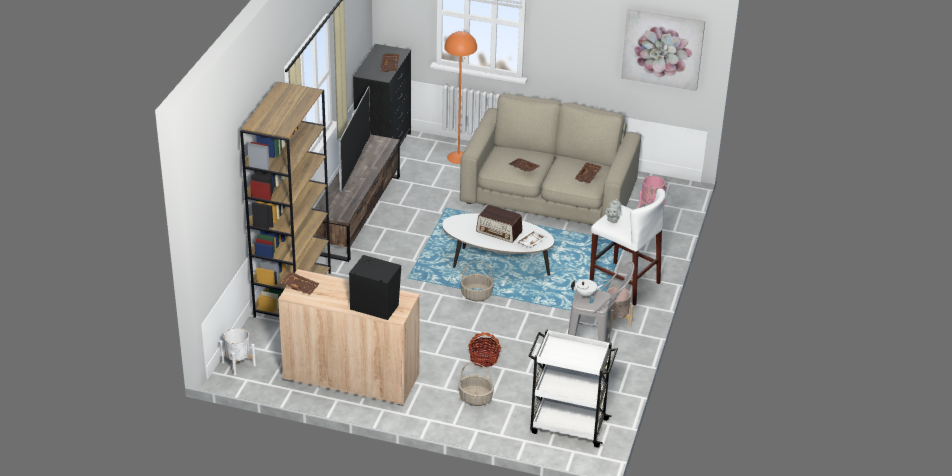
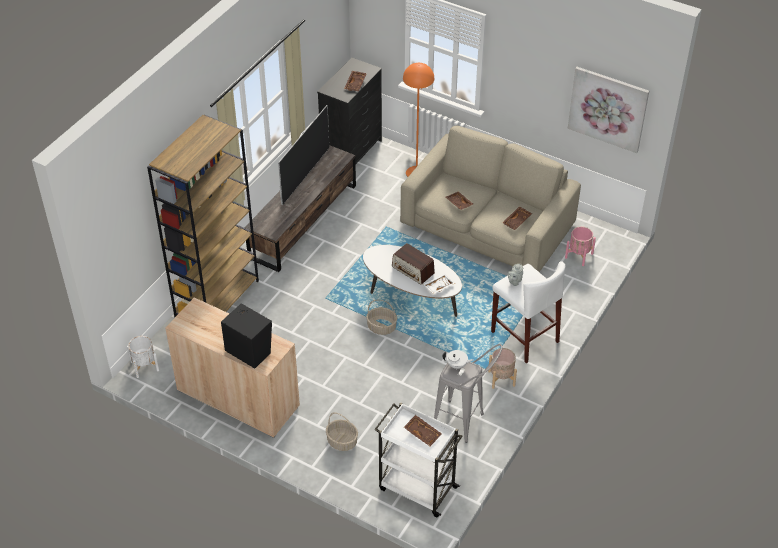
camera: 15 degrees right, 10 degrees up
brown tray [280,272,320,295] -> brown tray moved to [404,415,442,446]
basket [468,332,501,367] -> none

